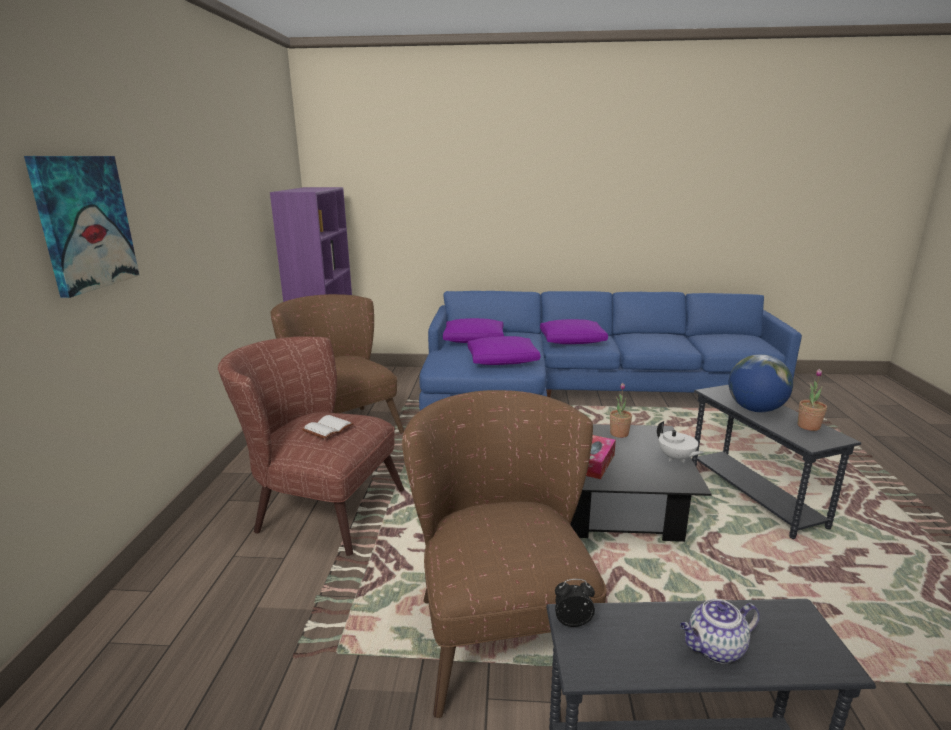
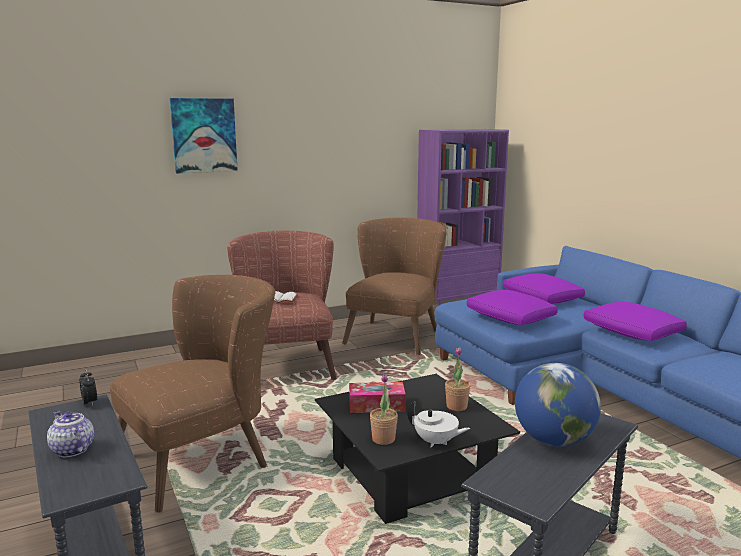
camera: 60 degrees right, 5 degrees down
white teapot [657,421,704,462] -> white teapot turned 90 degrees counterclockwise [407,401,470,448]
potted plant [798,369,827,431] -> potted plant moved to [370,374,398,445]

